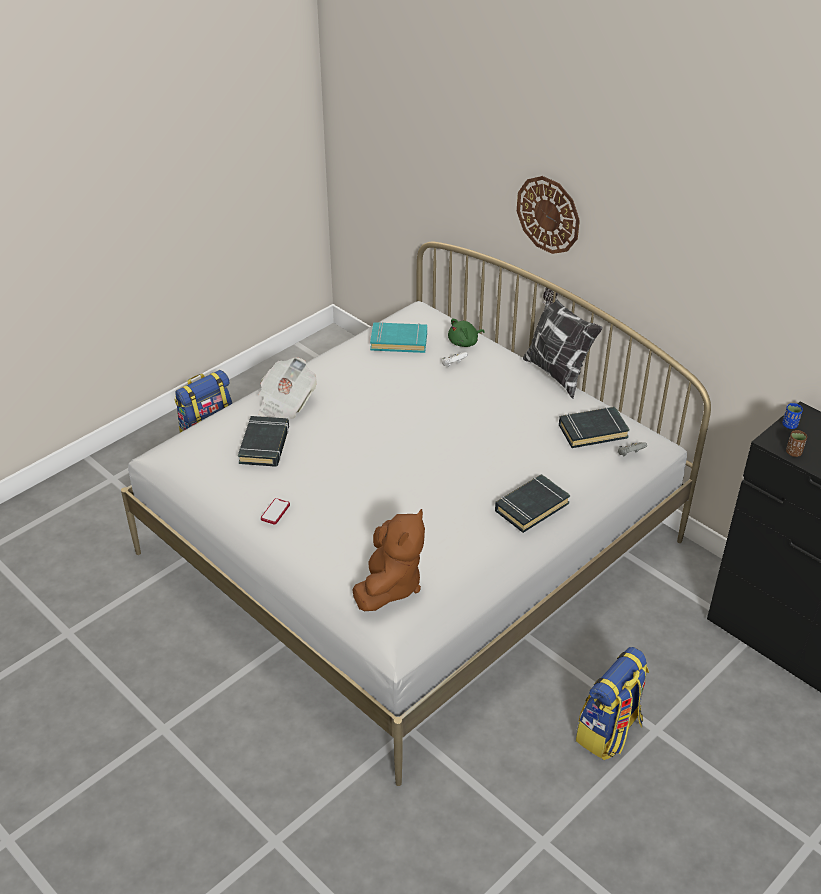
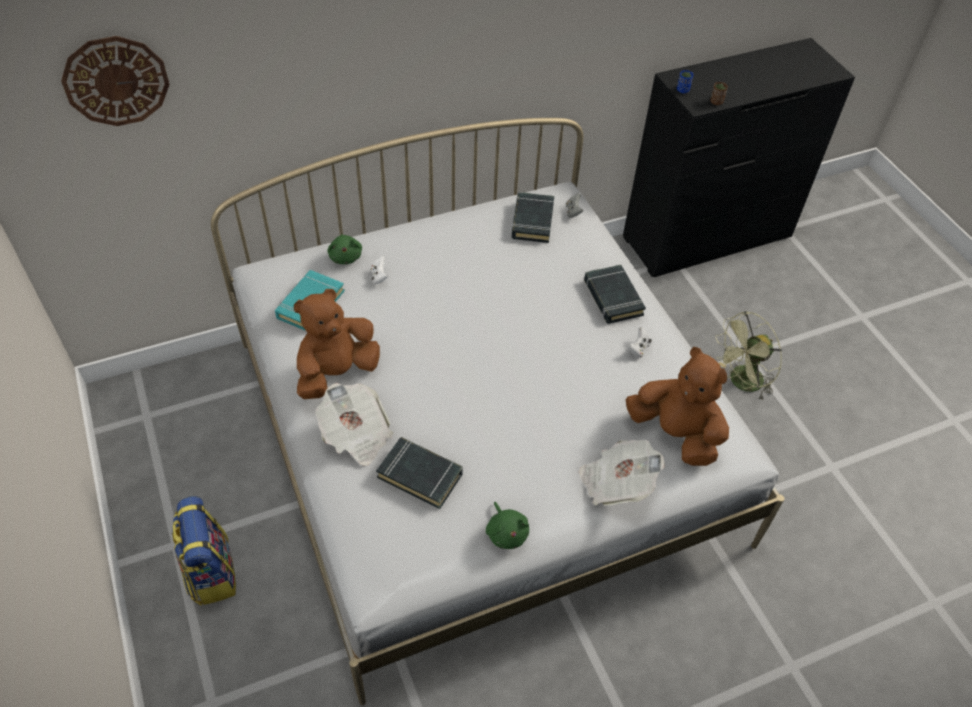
camera: 70 degrees left, 10 degrees up
phone [261,498,290,525] -> none
wall clock [517,176,580,254] -> wall clock moved to [61,36,170,126]
pillow [523,288,602,399] -> none
backpack [576,647,649,760] -> green fan [715,311,782,401]
none -> brown plush toy [294,289,380,399]
none -> green plush toy [486,502,529,549]
none -> newspaper [579,440,665,505]
none -> white game controller [627,327,652,358]

